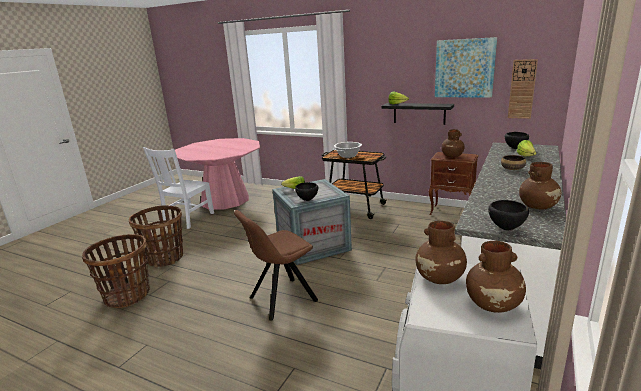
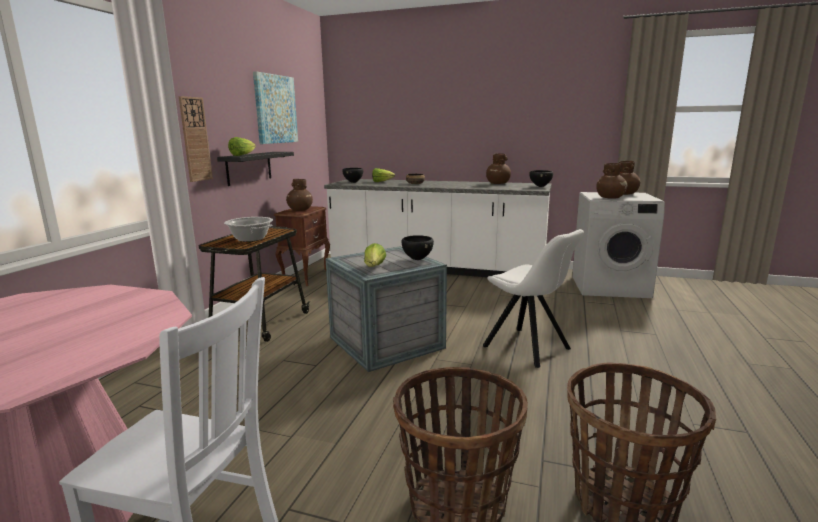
camera: 100 degrees left, 5 degrees down
brown chair [234,210,318,321] -> white chair [483,229,584,368]
wall clock [508,59,538,119] -> wall clock moved to [179,96,213,182]

